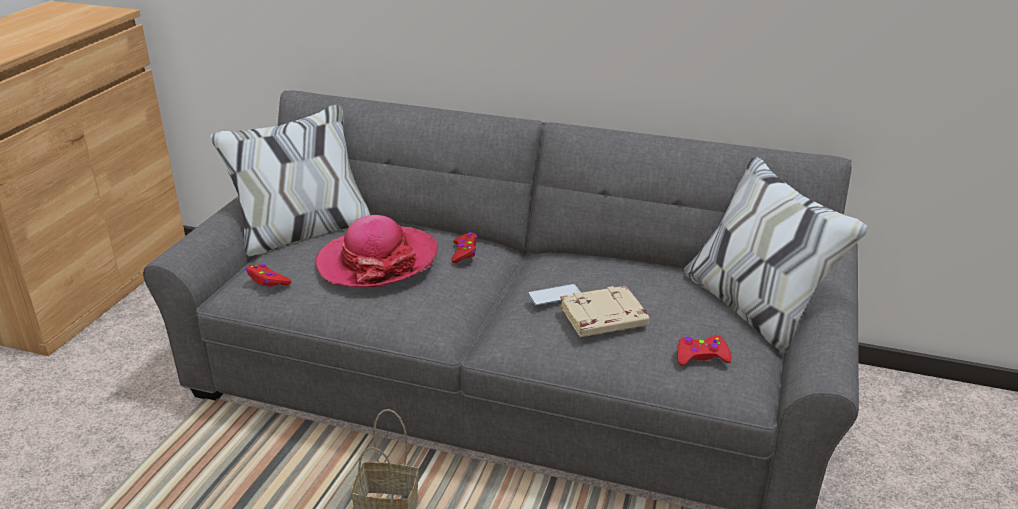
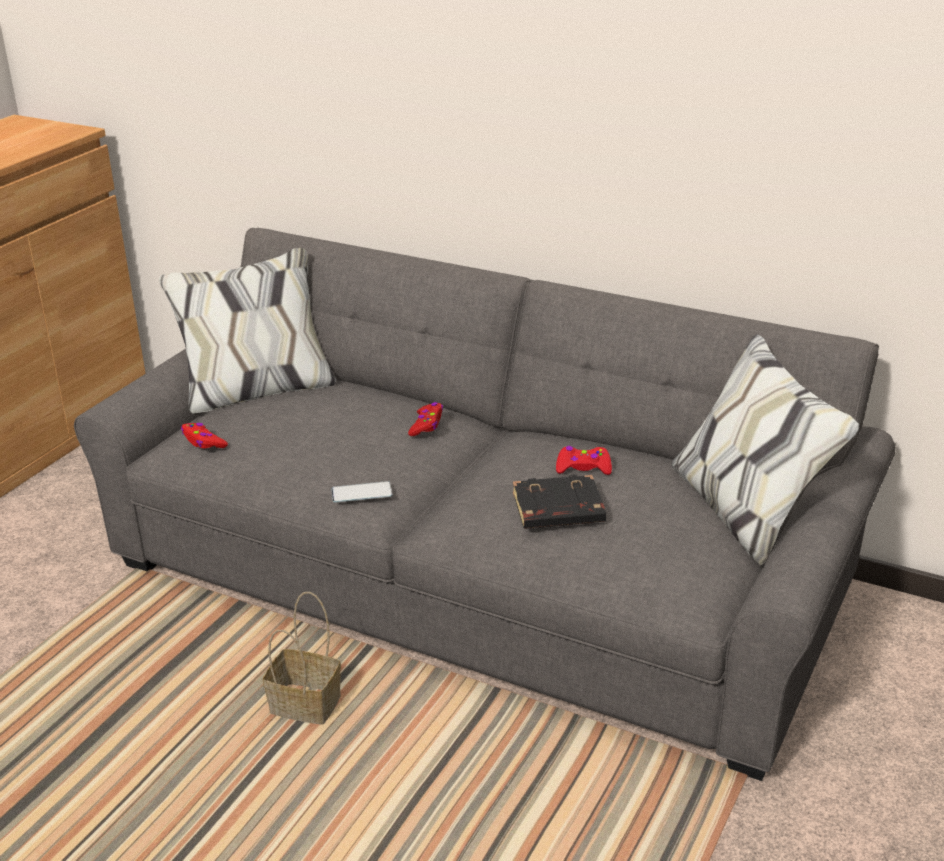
camera: 10 degrees right, 0 degrees up
hat [315,215,438,287] -> none
phone [527,284,581,305] -> phone moved to [331,481,392,503]
beige book [560,286,649,337] -> black book [513,475,606,529]
red game controller [677,336,732,366] -> red game controller moved to [556,446,612,475]

